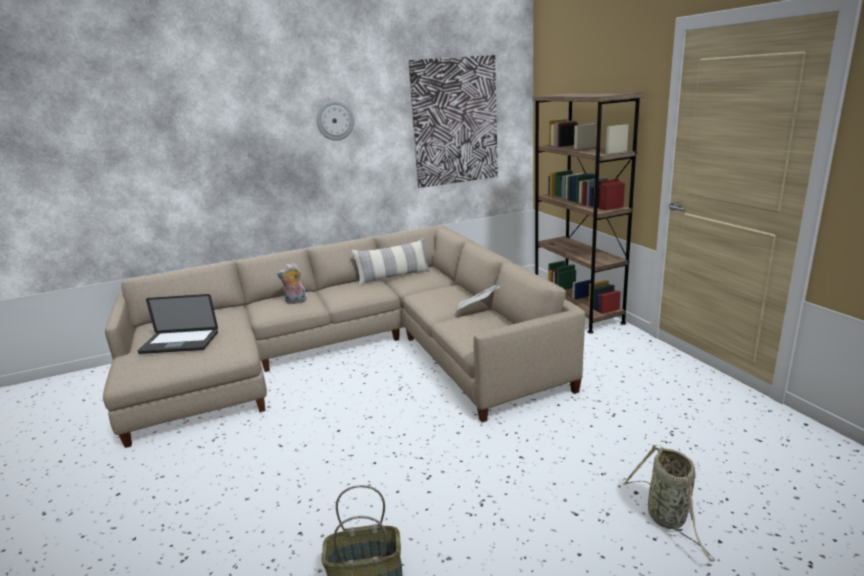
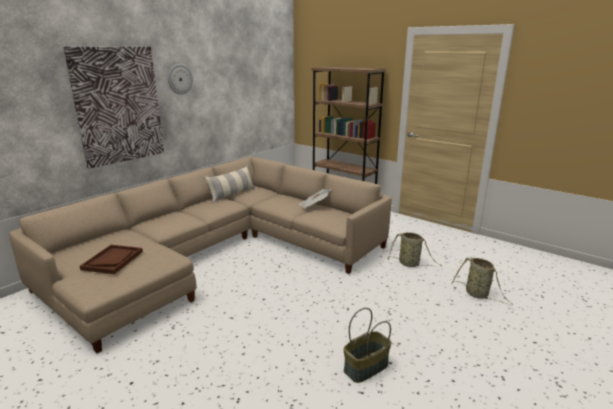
camera: 30 degrees left, 0 degrees up
laptop [138,294,218,354] -> brown tray [80,245,143,274]
plush toy [277,263,307,304] -> none
picture [409,55,498,188] -> picture moved to [63,47,164,169]
none -> basket [388,232,442,267]

